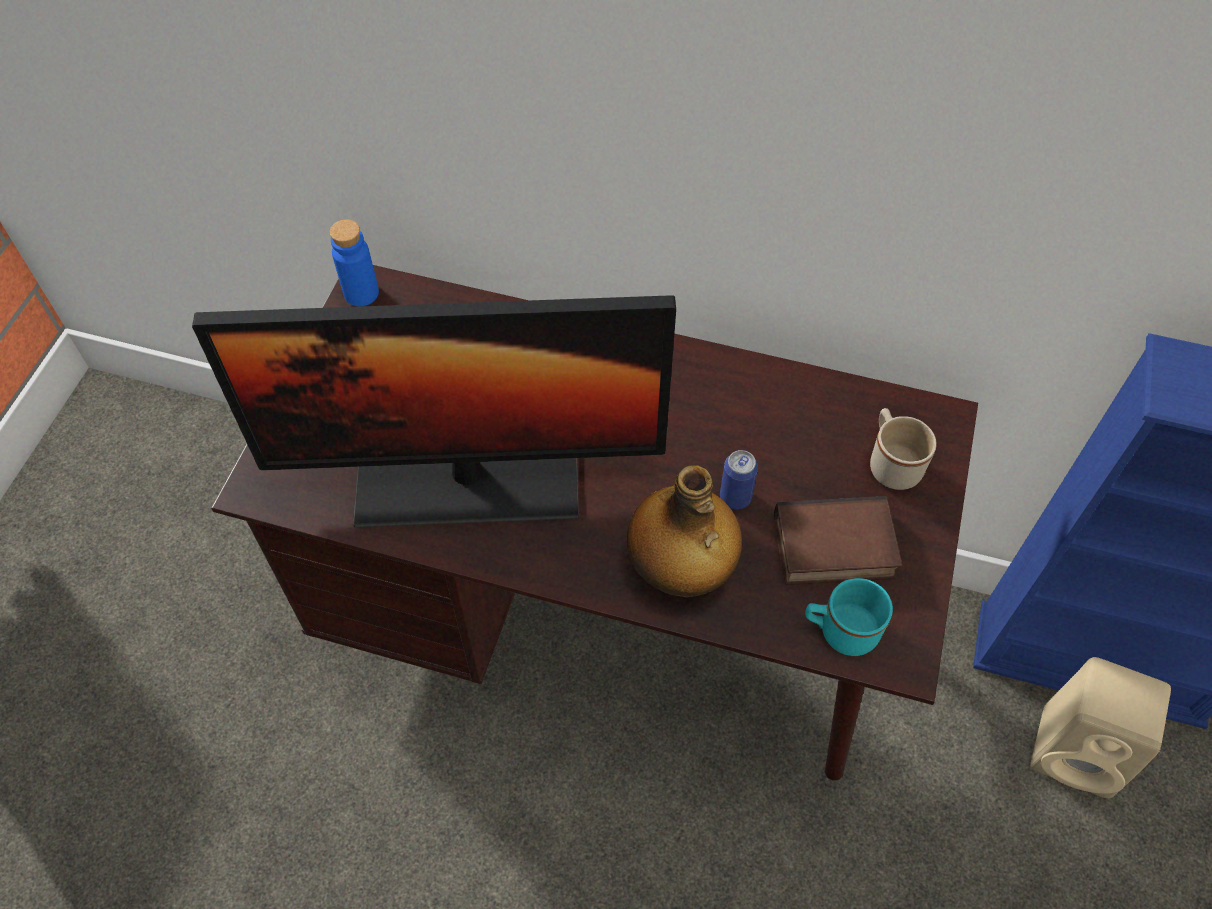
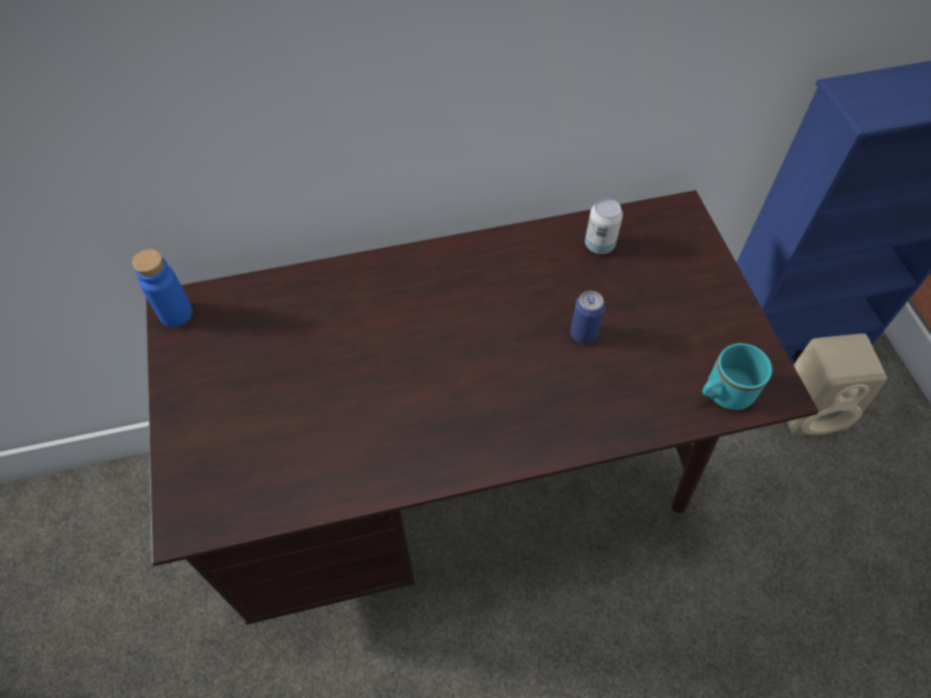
camera: 30 degrees left, 0 degrees up
monitor [192,295,676,527] -> none
bottle [627,465,742,597] -> none
book [774,496,902,585] -> none
beige mug [870,408,936,490] -> none
none -> can [585,198,623,254]

